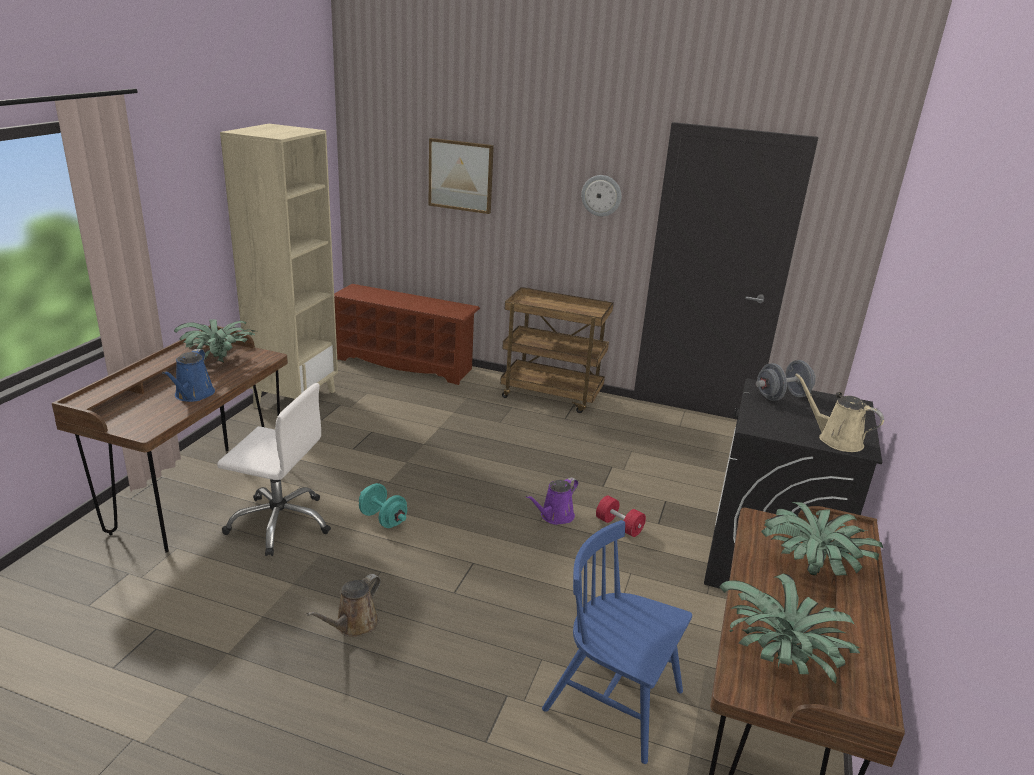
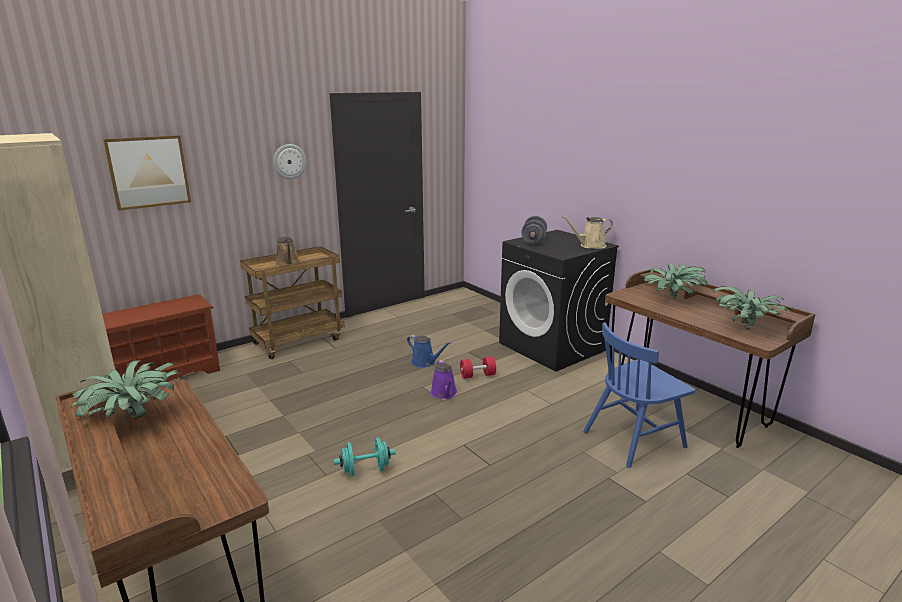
camera: 55 degrees left, 5 degrees down
blue watering can [162,349,215,402] -> blue watering can moved to [407,335,451,368]
white office chair [217,383,331,556] -> none
brown watering can [307,574,381,637] -> brown watering can moved to [276,236,300,266]

